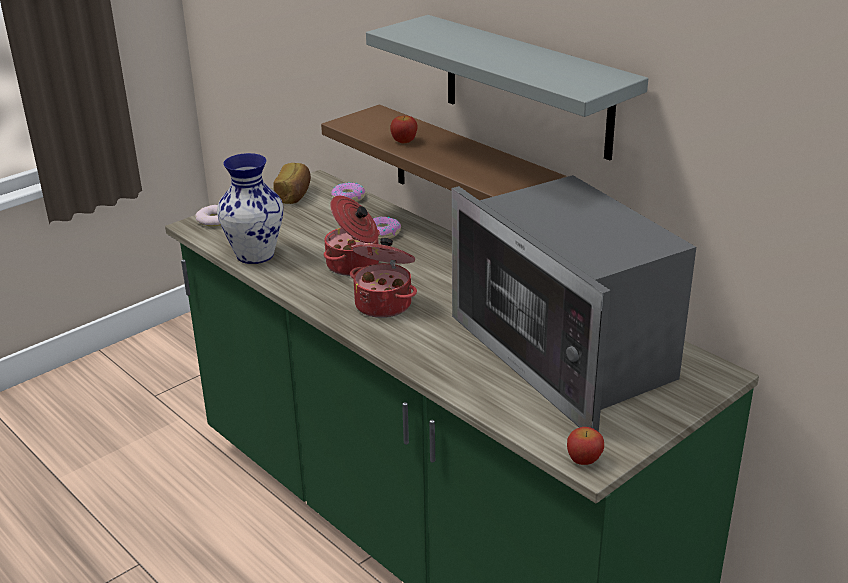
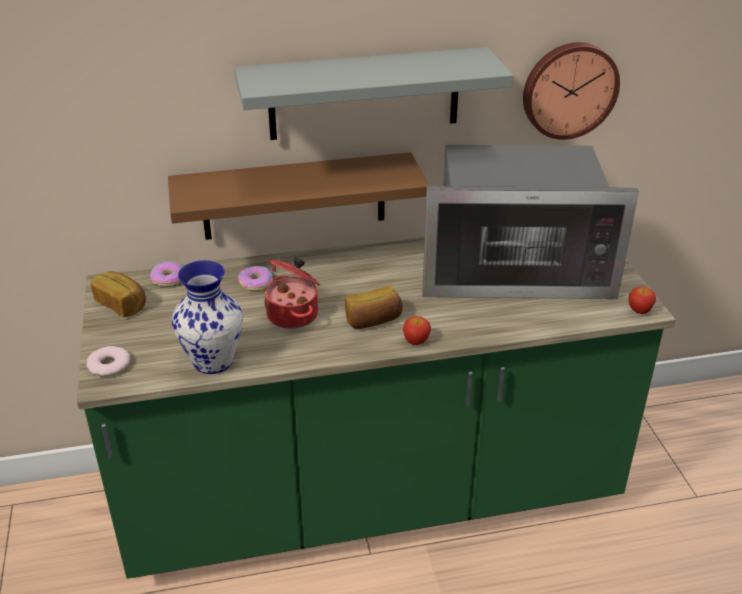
camera: 60 degrees left, 5 degrees up
cooking pot [350,238,417,318] -> bread [345,286,403,329]
apple [390,116,418,143] -> apple moved to [403,316,431,345]
none -> wall clock [523,42,620,140]

